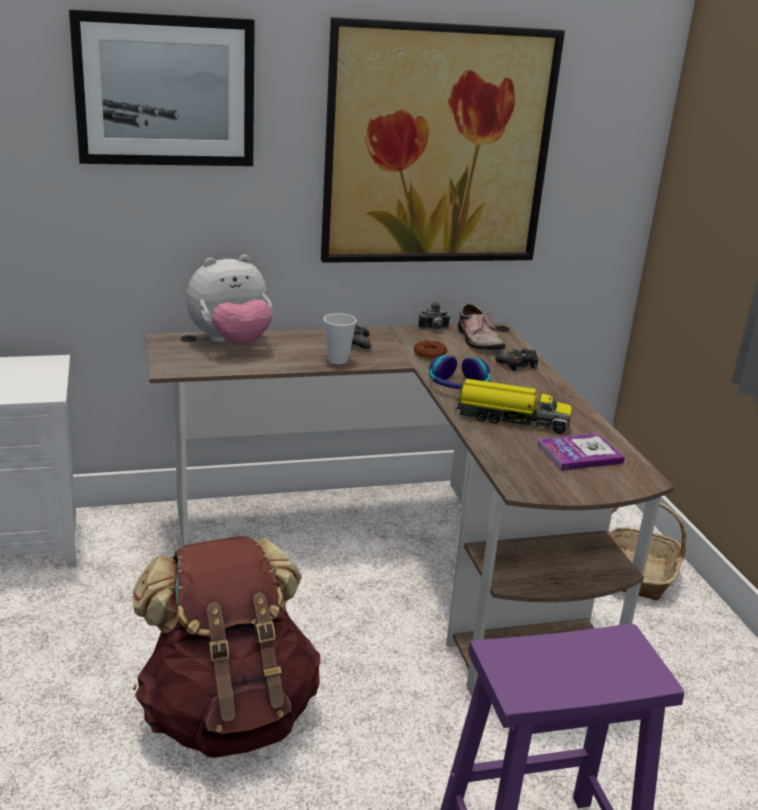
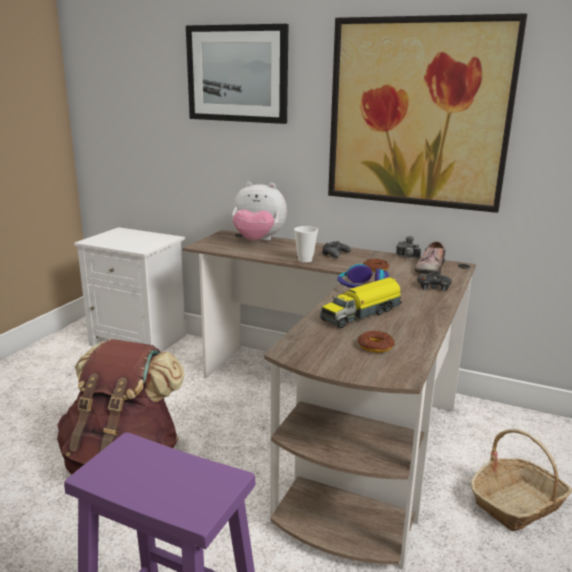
camera: 40 degrees right, 5 degrees down
toy truck [455,379,571,434] -> toy truck turned 90 degrees clockwise [320,277,402,328]
book [537,433,625,471] -> donut [358,331,395,353]

